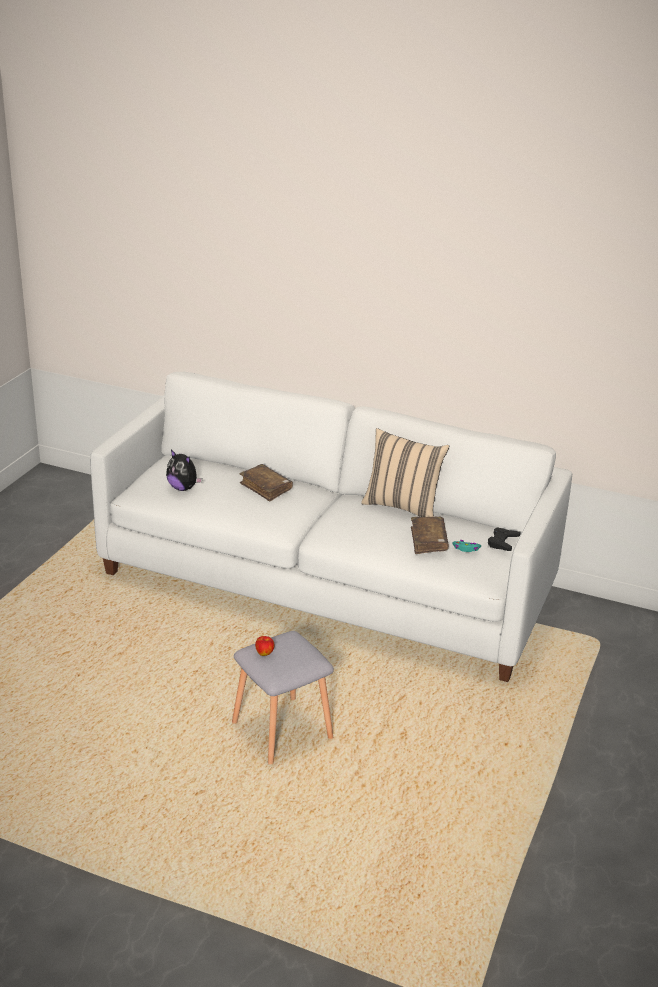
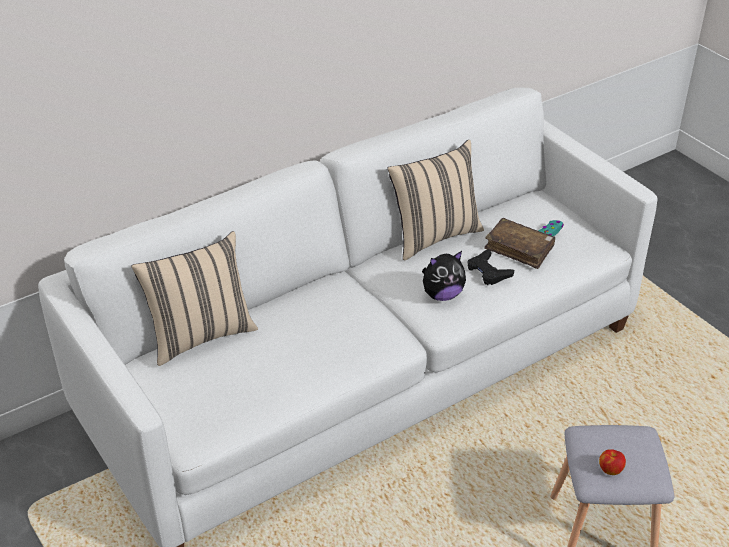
camera: 55 degrees left, 10 degrees up
plush toy [166,450,202,491] -> plush toy moved to [422,251,466,301]
brown book [240,464,293,502] -> none
black game controller [488,527,521,551] -> black game controller moved to [467,249,514,285]
none -> beige pillow [131,231,258,366]

